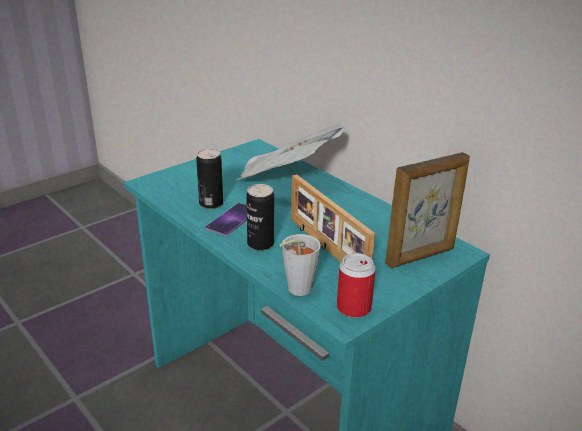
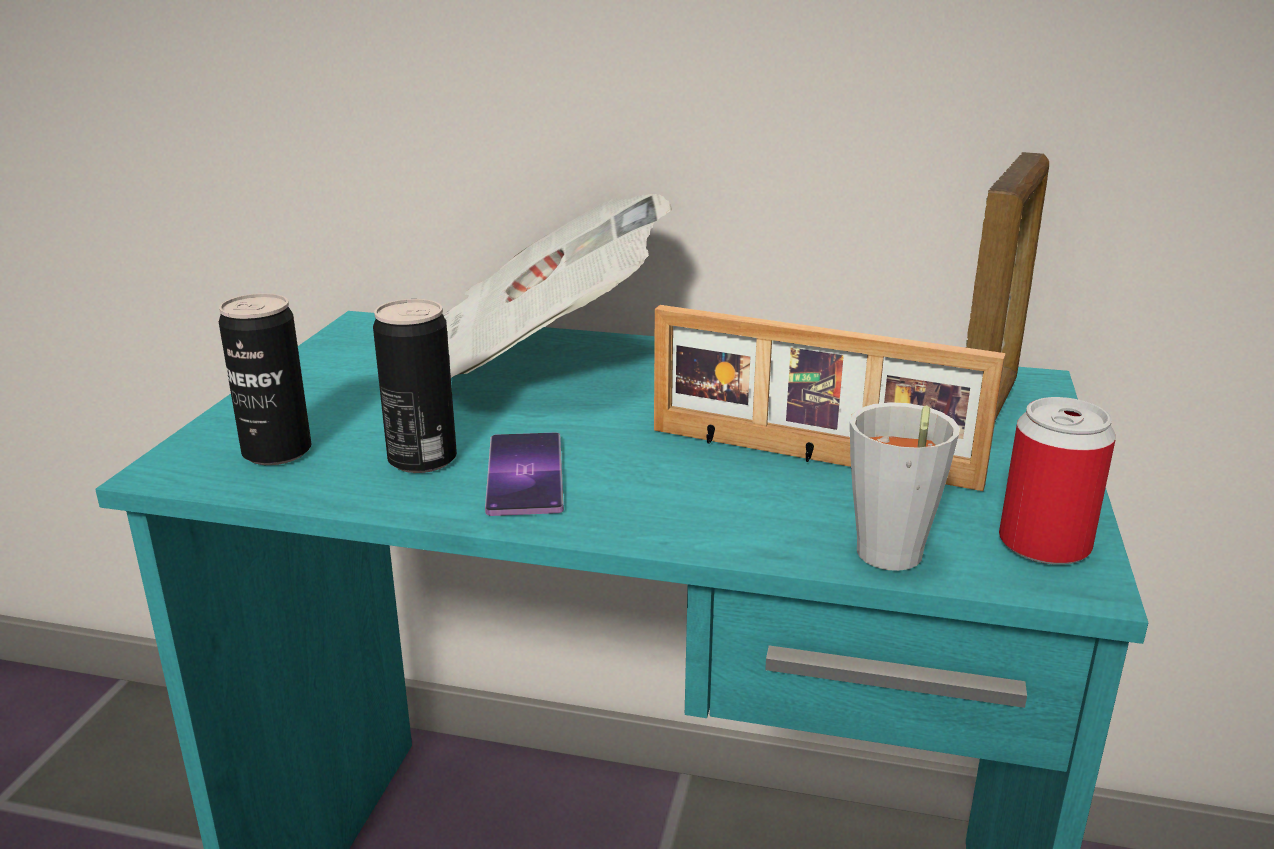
camera: 35 degrees left, 5 degrees down
can [246,184,274,250] -> can moved to [219,293,311,465]

